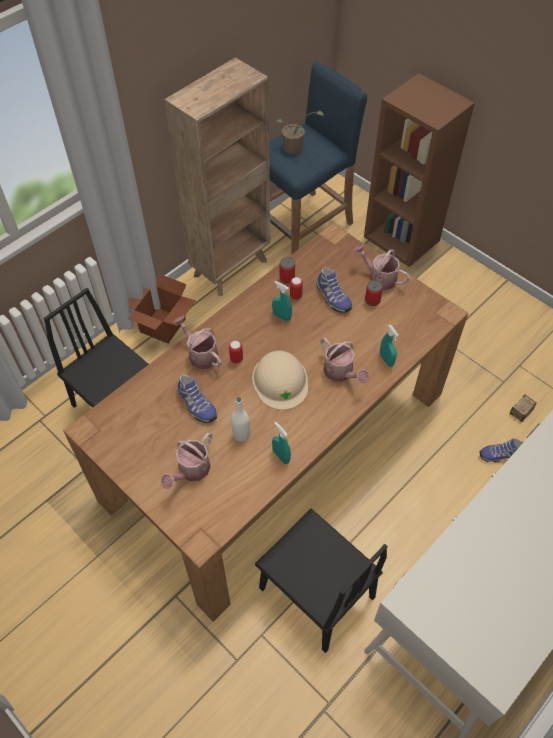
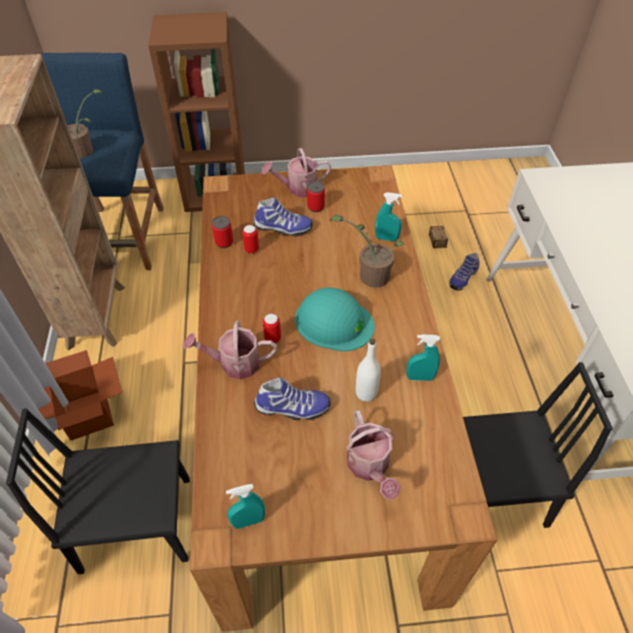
camera: 50 degrees left, 5 degrees down
beige hard hat [252,351,308,410] -> turquoise hard hat [295,288,375,351]
turquoise spray bottle [272,281,292,322] -> turquoise spray bottle moved to [226,484,265,529]
watering can [321,338,369,383] -> potted plant [329,215,405,288]

